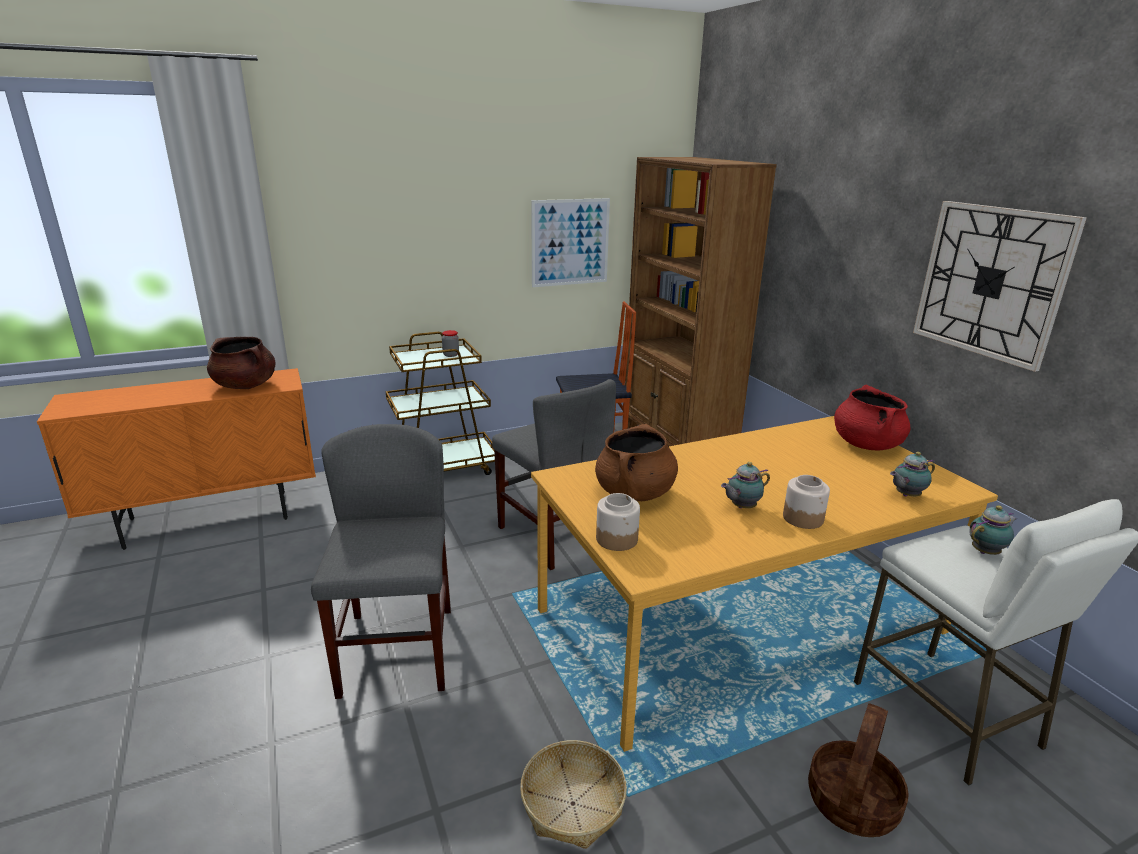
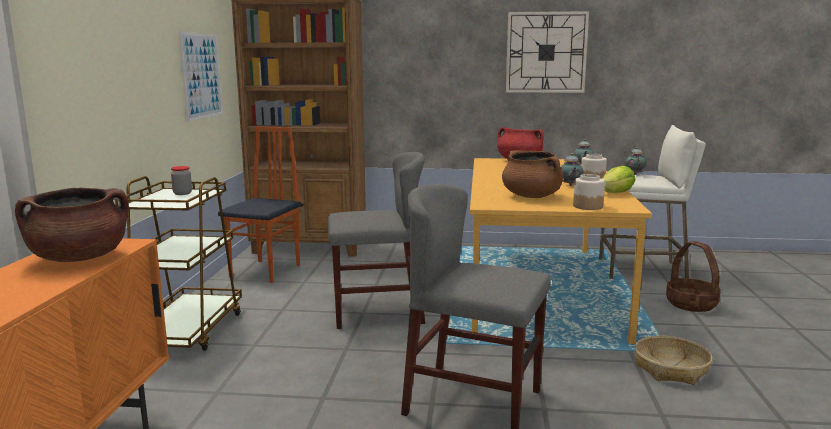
camera: 60 degrees left, 10 degrees down
none -> lettuce [601,166,635,193]

